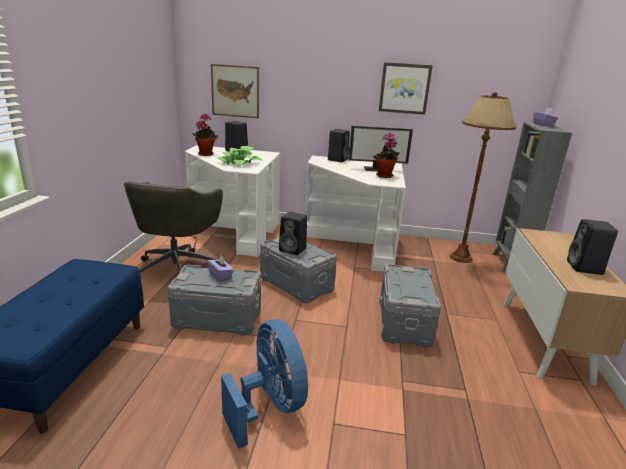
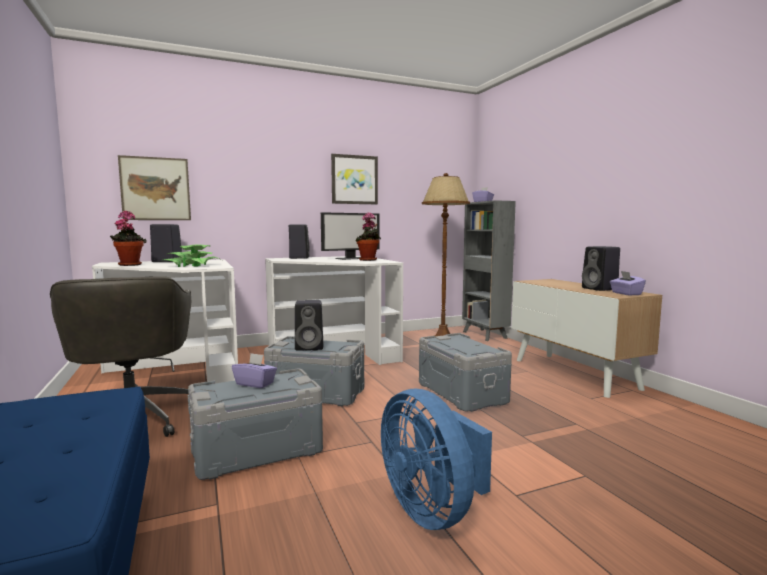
camera: 30 degrees left, 15 degrees down
blue fan [221,319,308,449] -> blue fan turned 150 degrees counterclockwise [381,389,492,530]
none -> purple tissue box [610,271,646,295]

